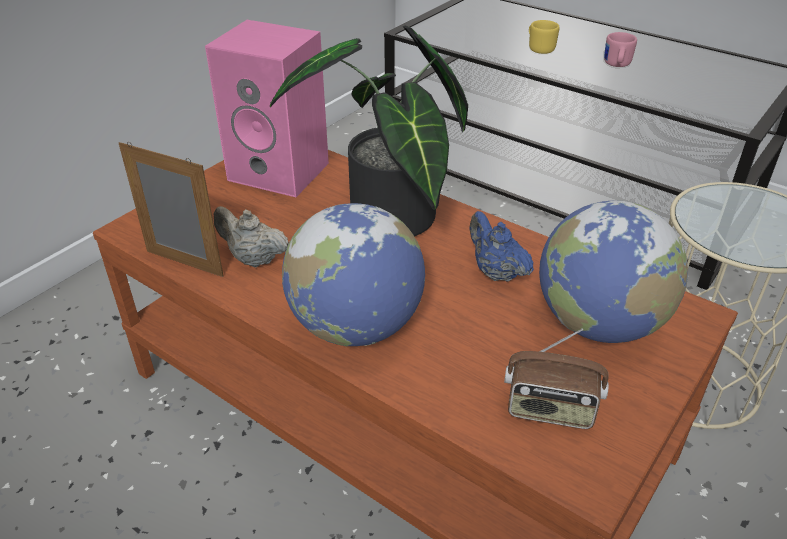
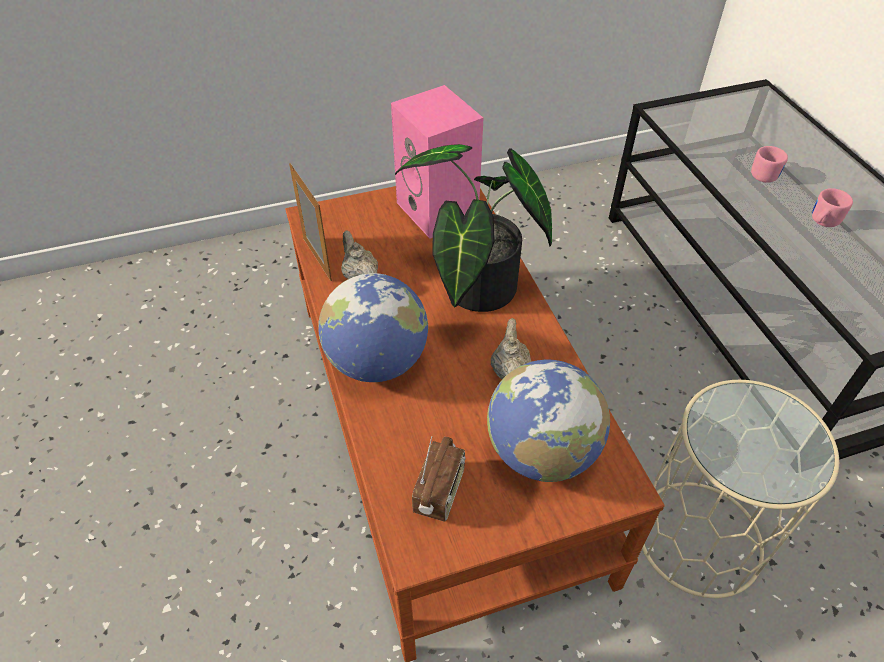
camera: 35 degrees right, 10 degrees up
blue teapot [470,211,534,282] -> beige teapot [491,318,532,379]
radio [504,329,609,429] -> radio turned 120 degrees counterclockwise [412,436,466,522]
yellow mug [529,20,560,54] -> pink mug [751,146,788,183]

